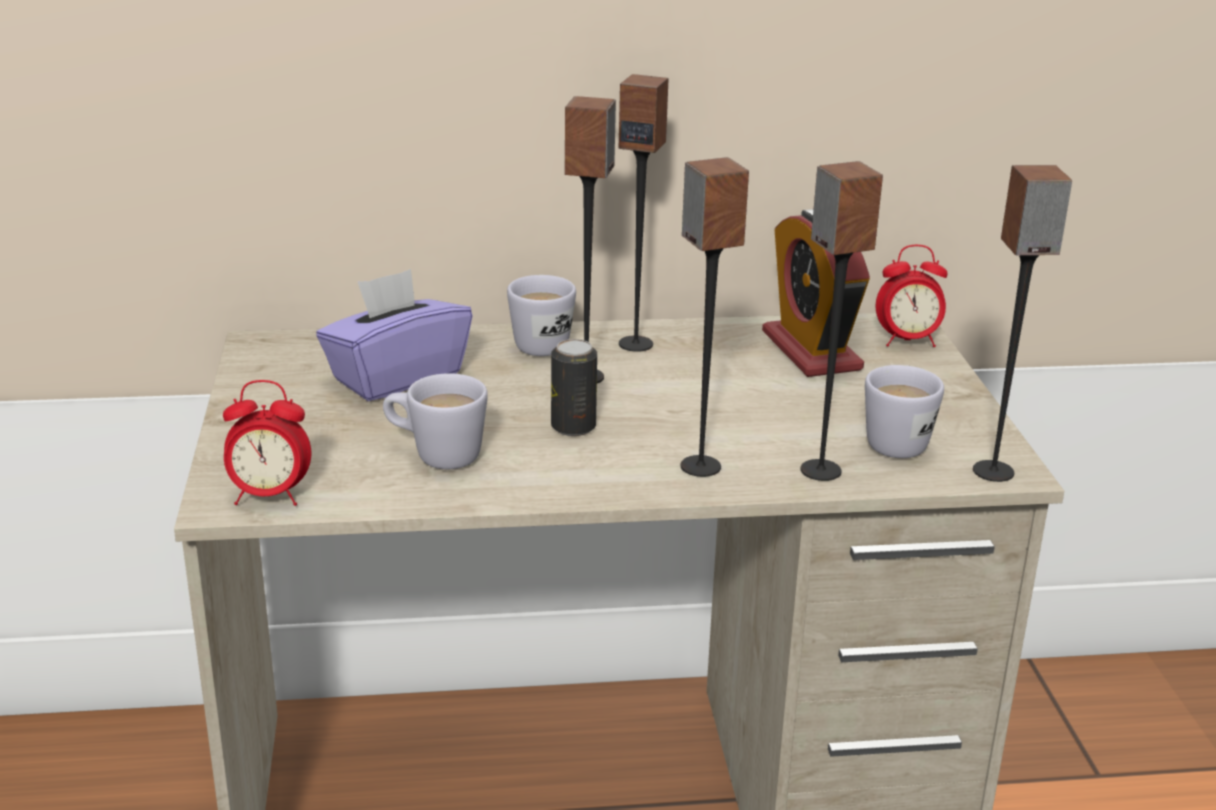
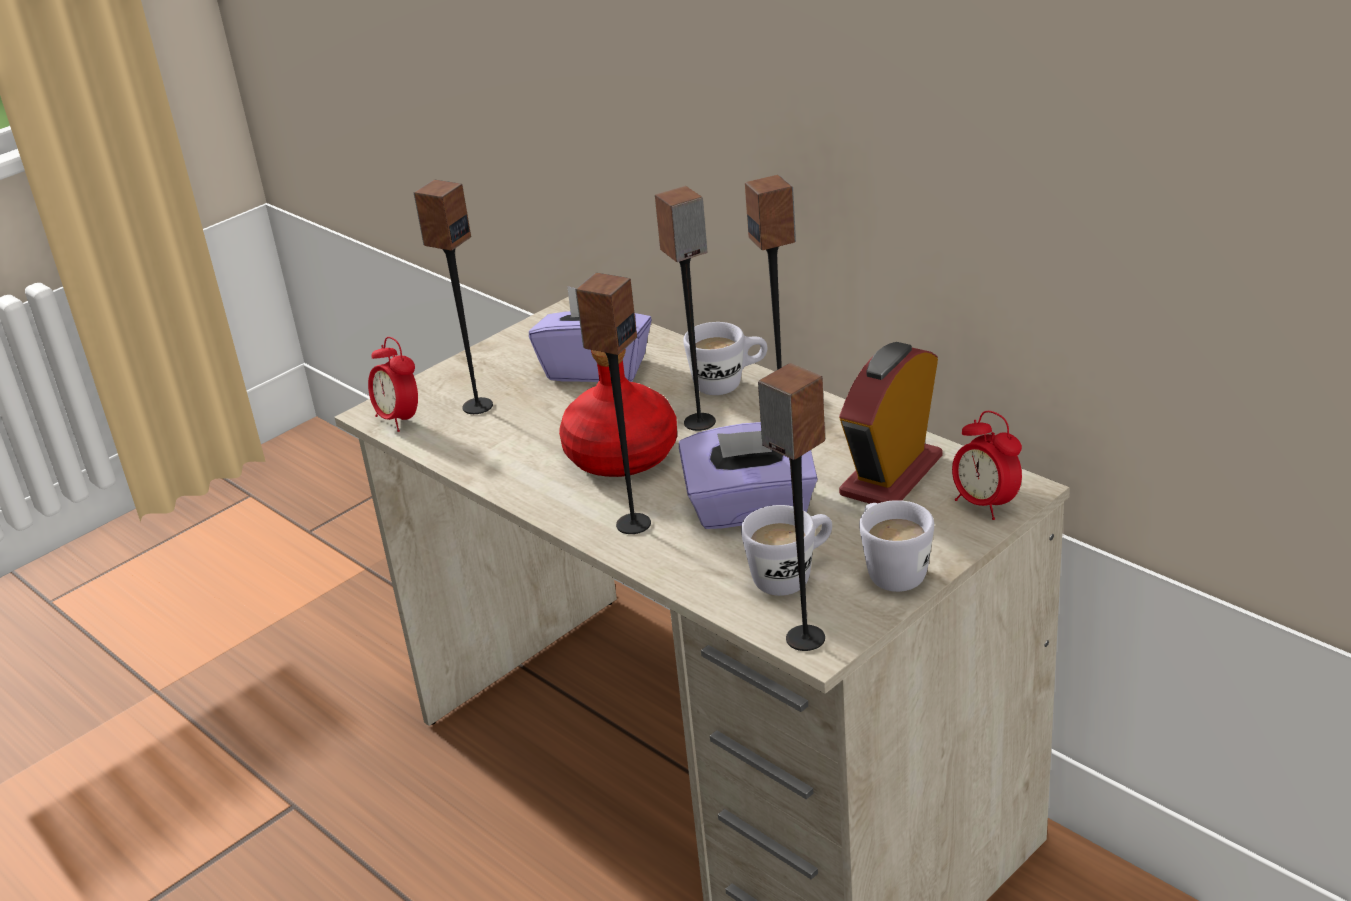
camera: 55 degrees right, 5 degrees up
white mug [383,373,488,469] -> white mug moved to [859,500,934,592]
can [551,339,597,436] -> red bottle [559,348,677,477]
speaker [801,161,883,481] -> speaker moved to [413,180,493,414]
none -> purple tissue box [679,422,818,529]

